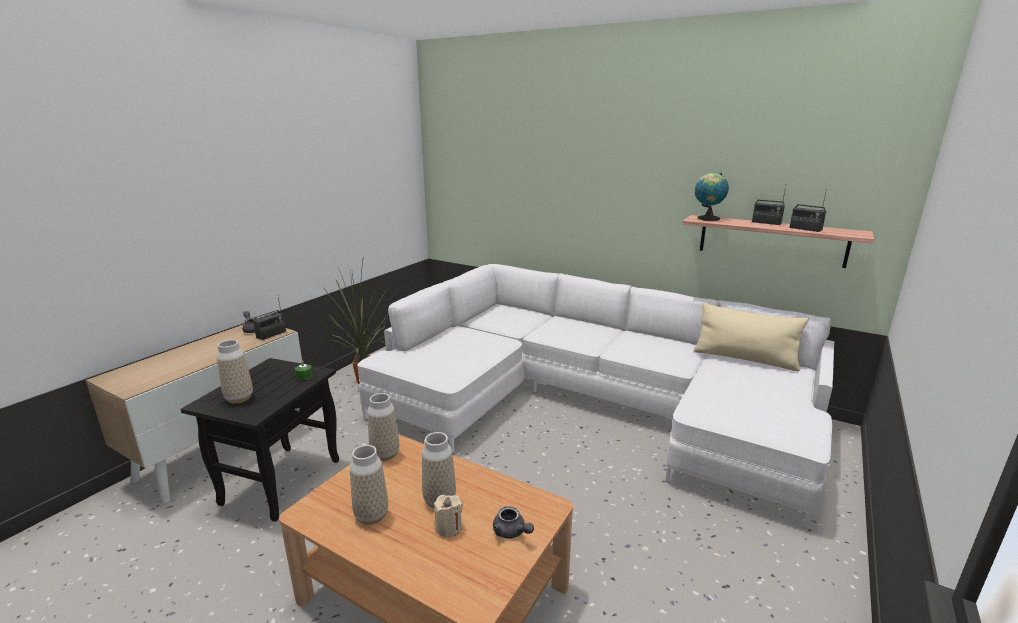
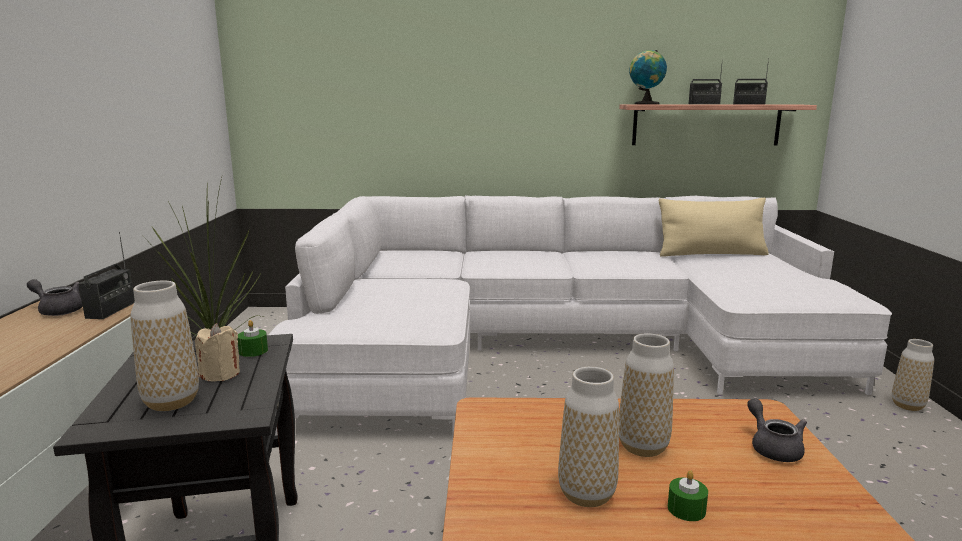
camera: 30 degrees left, 5 degrees down
vase [368,393,399,461] -> vase moved to [892,339,934,411]
beige candle [434,495,462,538] -> beige candle moved to [195,323,240,381]
grey teapot [493,506,534,539] -> grey teapot turned 120 degrees counterclockwise [747,398,807,462]
none -> green candle [668,470,708,521]

